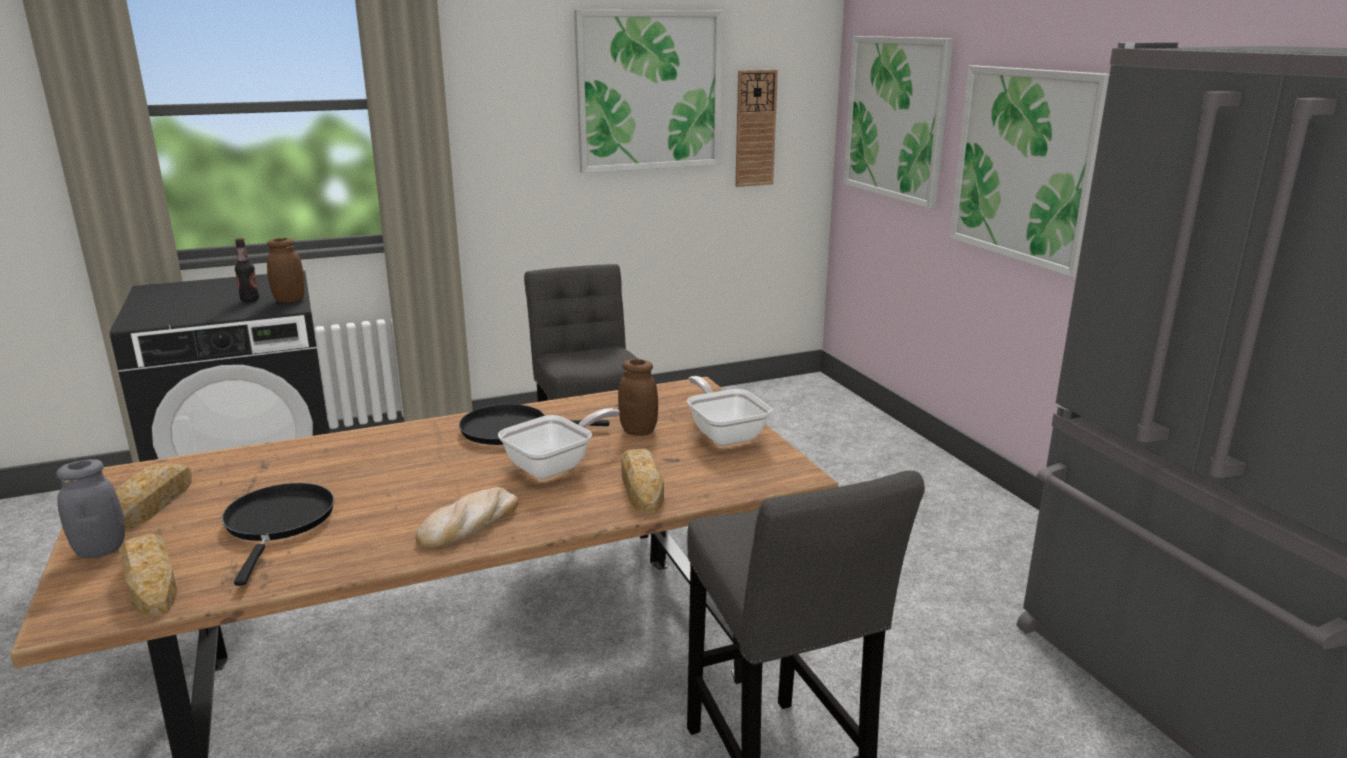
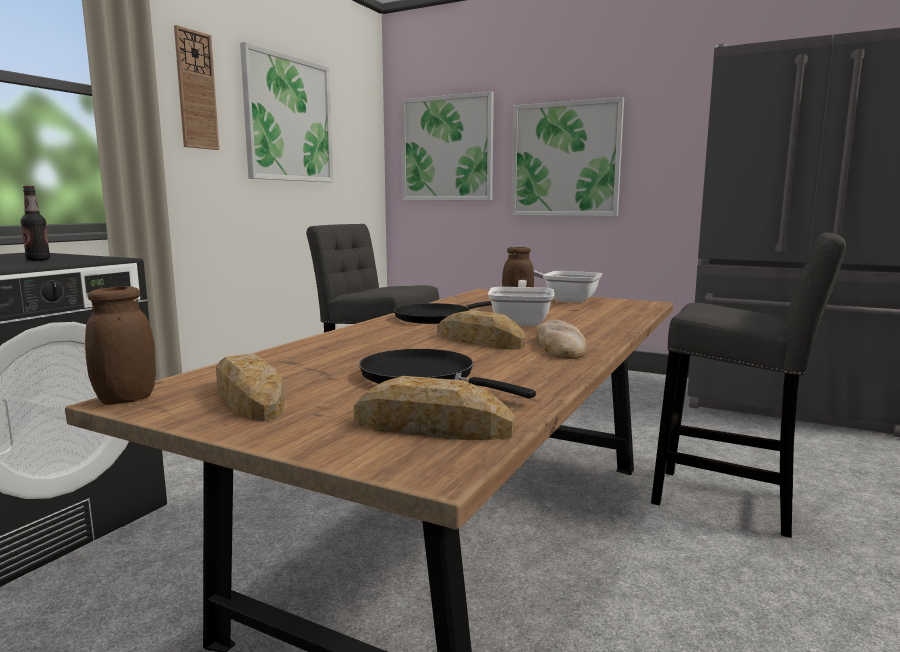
camera: 40 degrees left, 10 degrees down
grey jar [56,459,125,558] -> none
brown jar [267,238,305,303] -> brown jar moved to [85,286,156,405]
bread [621,448,664,514] -> bread moved to [437,310,525,350]
wall clock [735,70,778,187] -> wall clock moved to [174,25,219,150]

